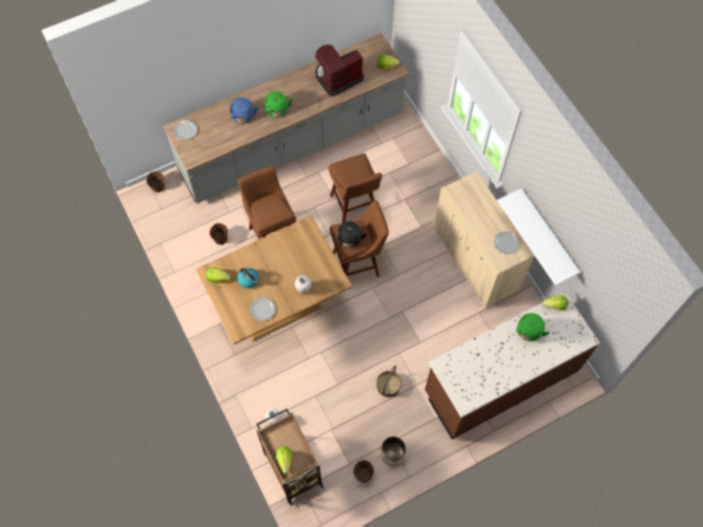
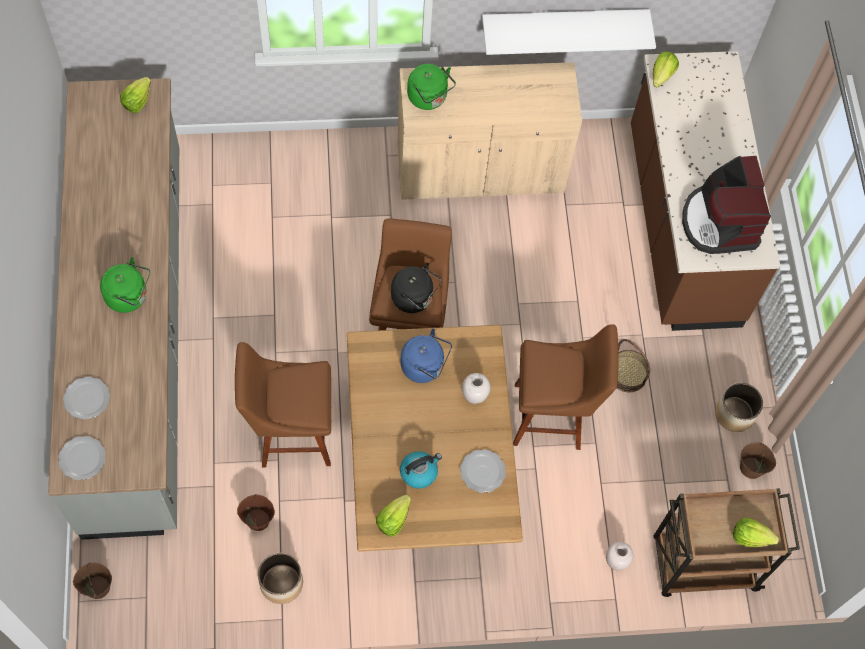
camera: 70 degrees left, 0 degrees up
blue kettle [230,97,258,124] -> blue kettle moved to [400,329,452,383]
coffee machine [315,45,364,96] -> coffee machine moved to [682,156,771,254]
brown stool [328,153,382,223] -> brown stool moved to [513,324,619,450]
plate [494,231,519,254] -> plate moved to [63,377,110,420]
green kettle [516,313,550,341] -> green kettle moved to [407,64,456,110]
none -> planter [258,553,303,604]

